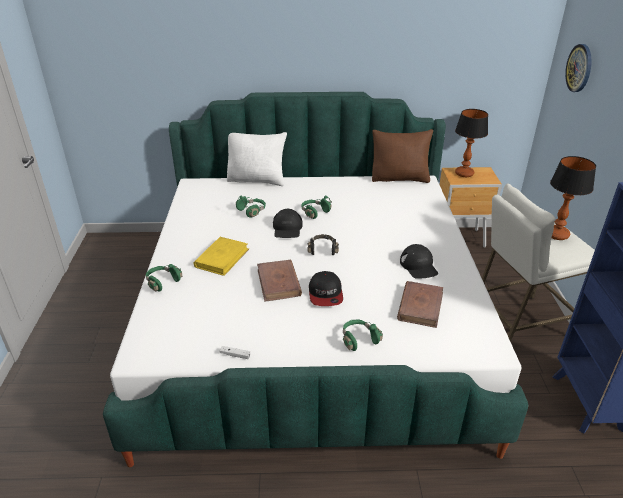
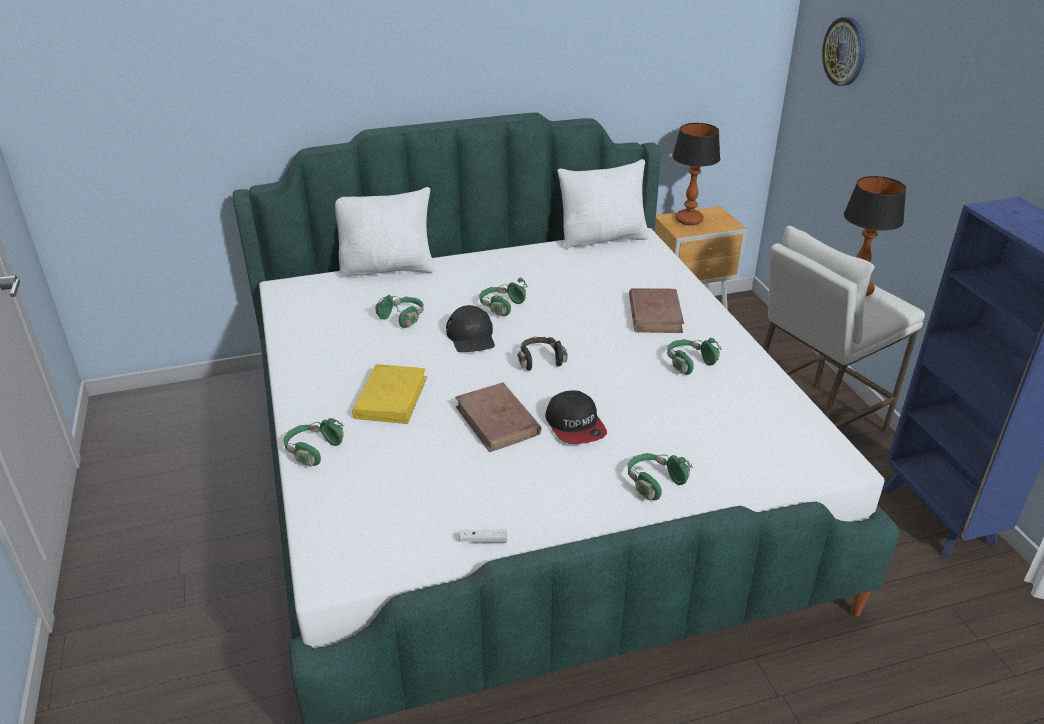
camera: 15 degrees left, 0 degrees up
brown pillow [372,129,433,183] -> white pillow [557,159,649,248]
brown book [397,281,443,328] -> brown book moved to [629,288,684,333]
black cap [400,244,438,279] -> green headphones [667,338,722,375]

